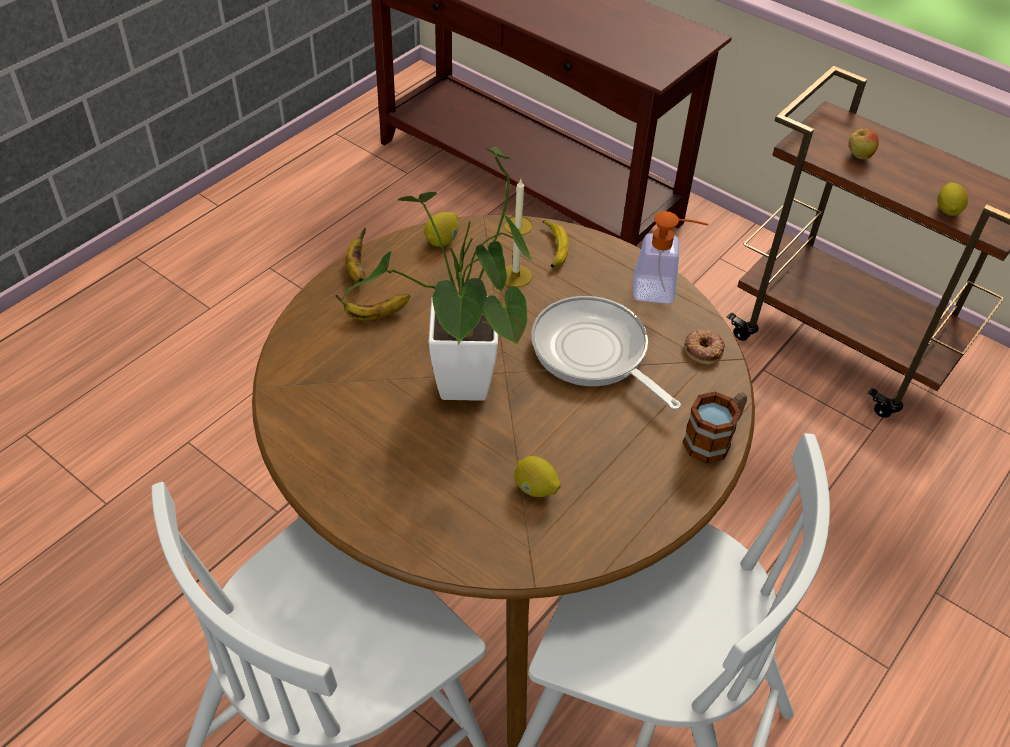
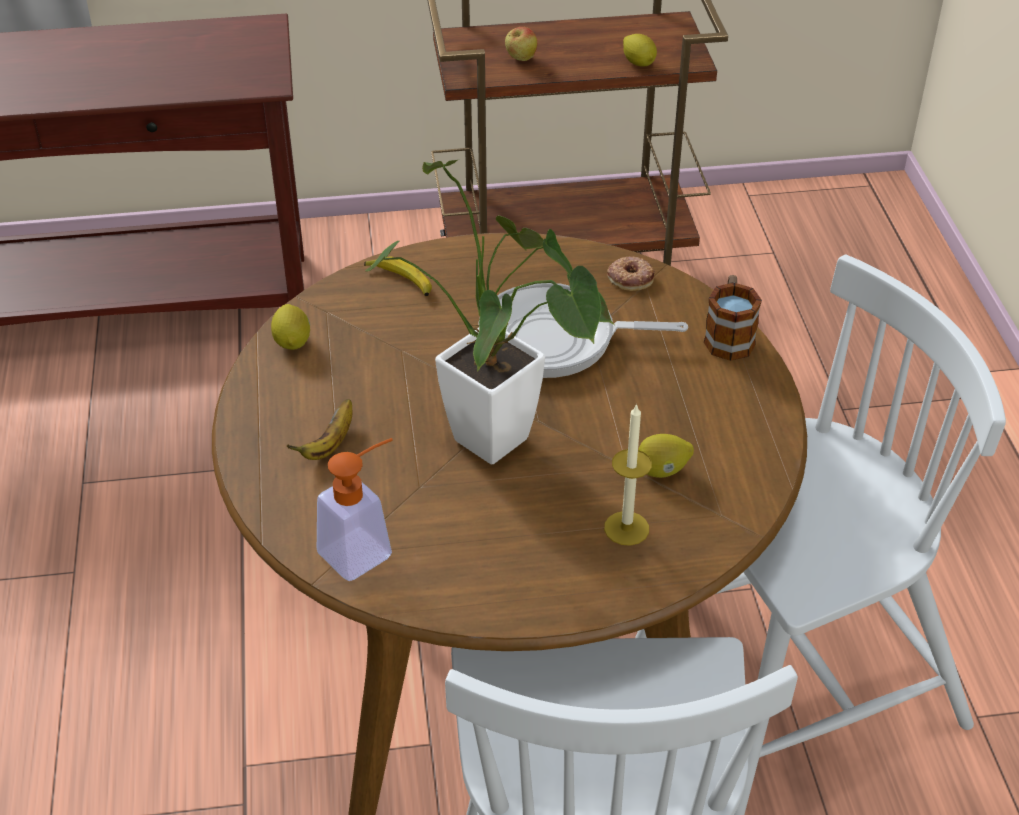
camera: 45 degrees left, 5 degrees down
banana [346,228,366,282] -> none
candle [504,179,533,287] -> candle moved to [604,403,652,546]
soap dispenser [633,211,708,303] -> soap dispenser moved to [317,438,393,581]

